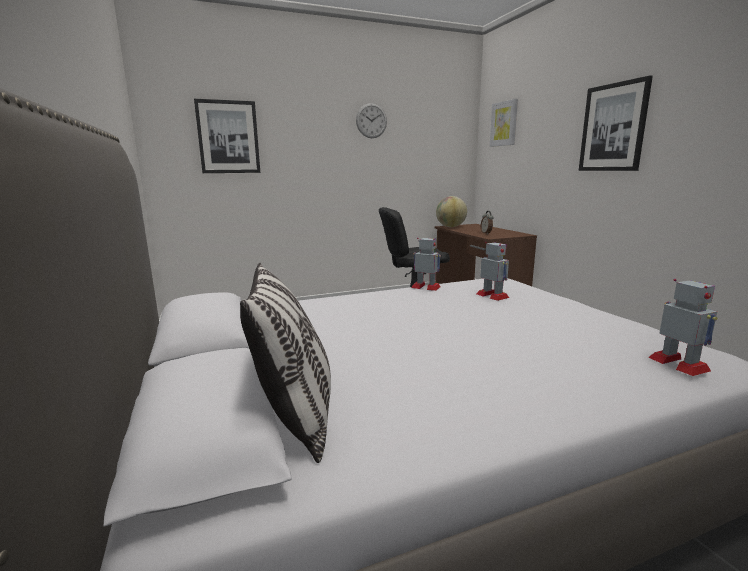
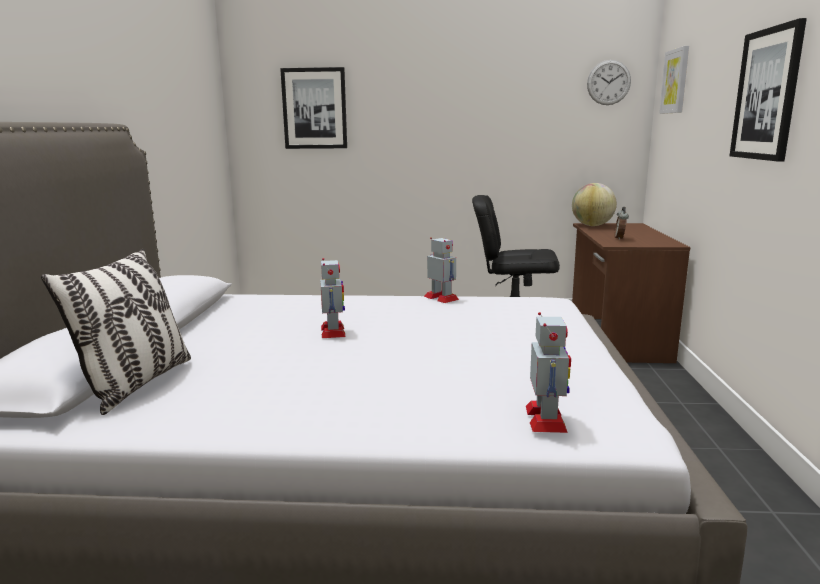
camera: 25 degrees right, 0 degrees up
wall clock [356,103,387,138] -> wall clock moved to [587,60,631,105]
toy robot [476,242,509,301] -> toy robot moved to [320,258,345,338]

